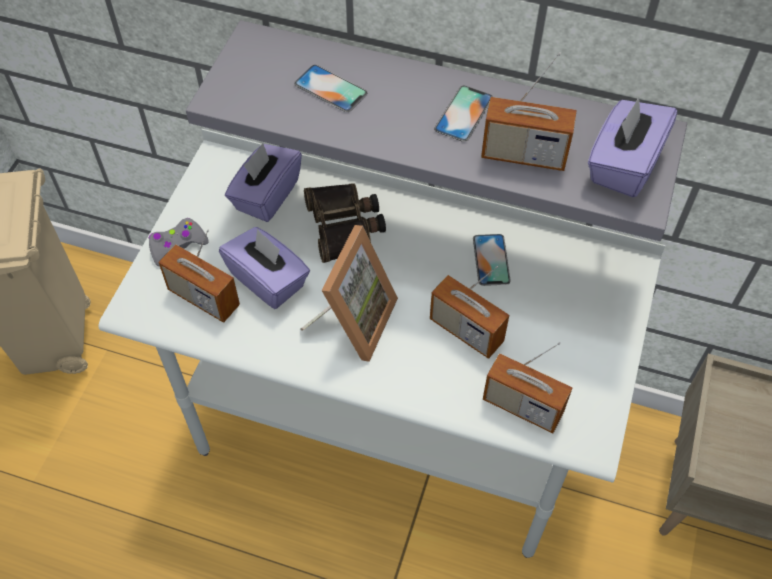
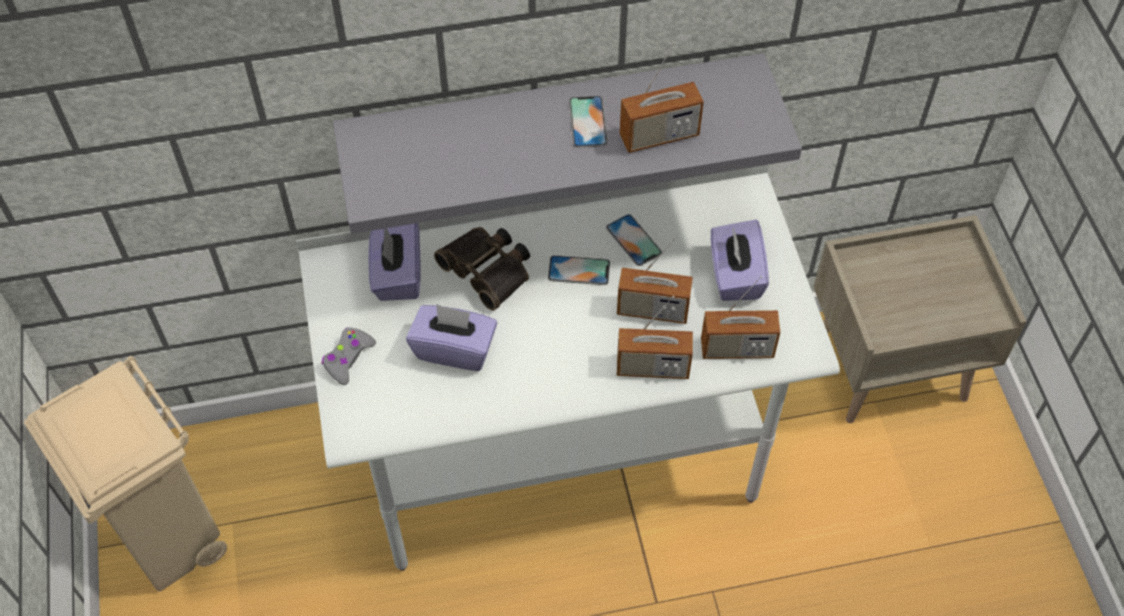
camera: 30 degrees left, 0 degrees up
radio [158,230,240,323] -> radio moved to [617,296,693,379]
phone [294,65,367,112] -> phone moved to [548,255,610,285]
picture frame [300,225,398,362] -> none
purple tissue box [588,97,677,197] -> purple tissue box moved to [711,220,769,301]

